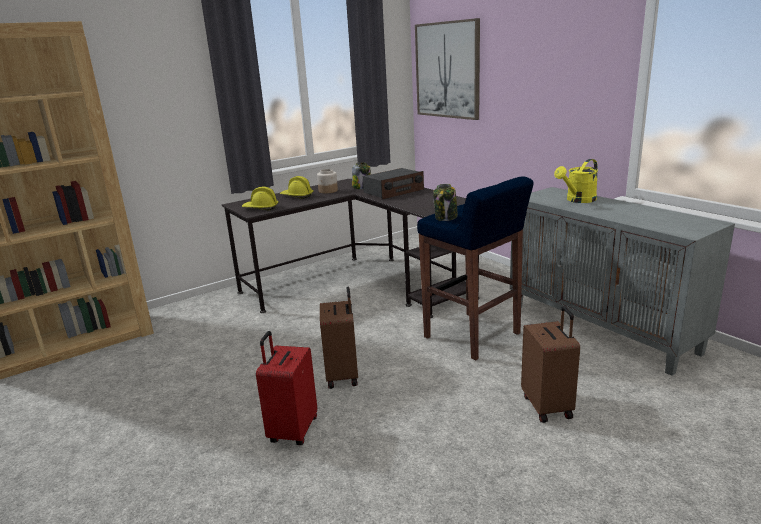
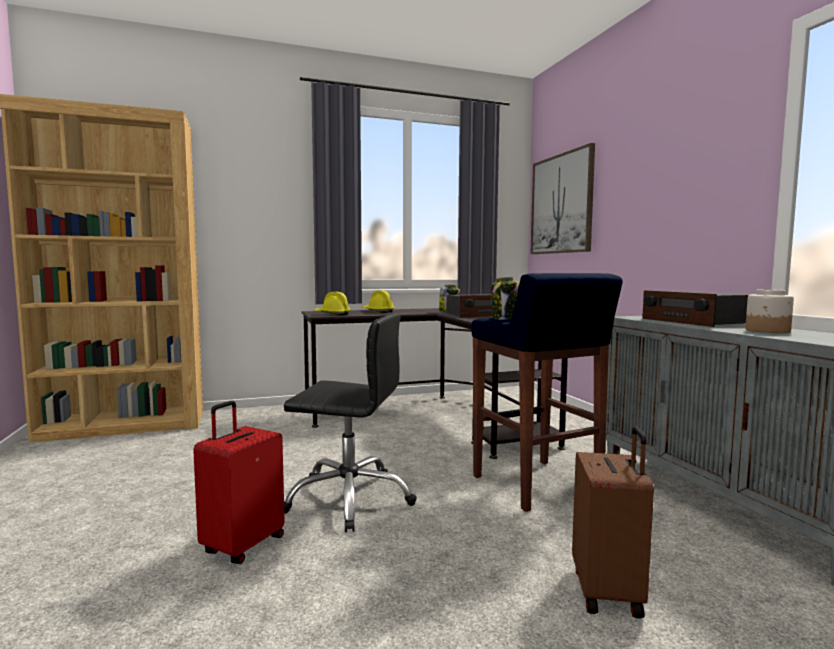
camera: 15 degrees right, 15 degrees down
jar [317,169,338,193] -> jar moved to [745,289,794,333]
brown suitcase [320,287,358,389] -> black office chair [284,313,417,532]
yellow watering can [554,159,598,203] -> radio [642,290,748,327]

